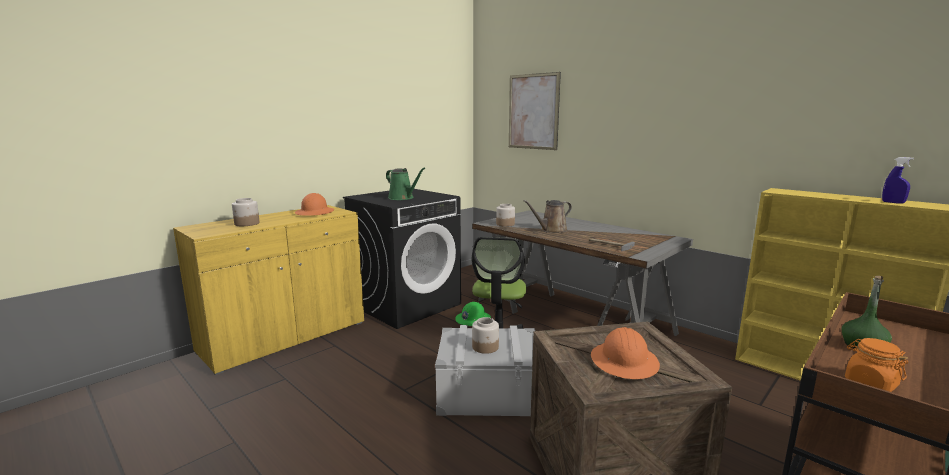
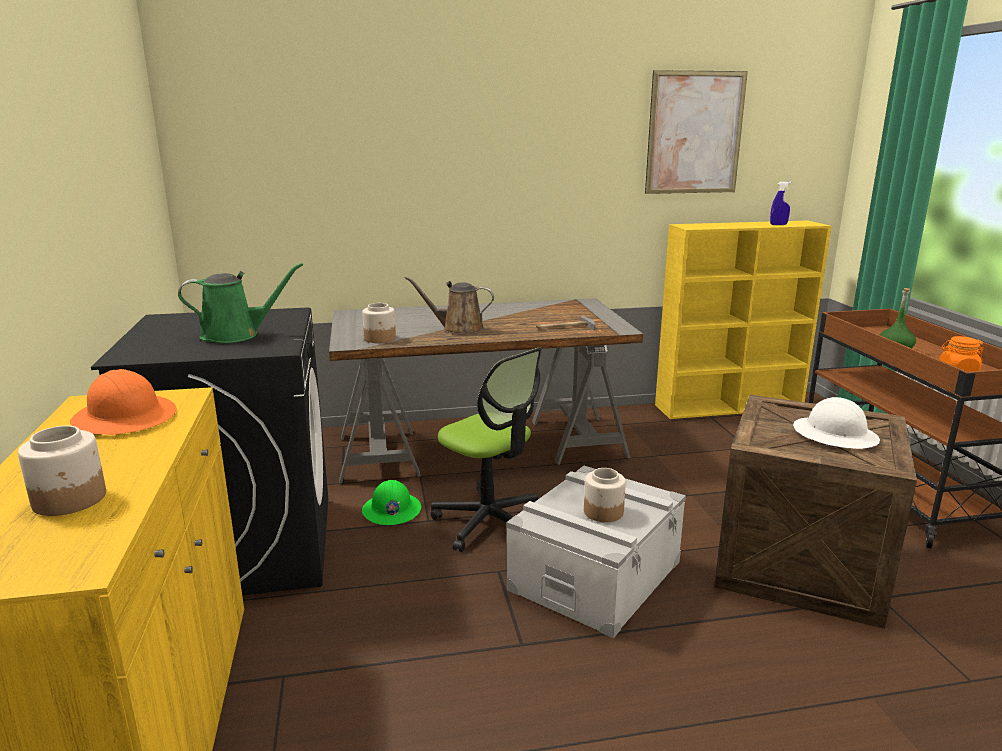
camera: 55 degrees left, 5 degrees up
picture [509,72,561,150] -> picture moved to [645,70,748,194]
brown watering can [523,200,572,233] -> brown watering can turned 90 degrees clockwise [404,276,494,335]
orange hard hat [591,327,660,379] -> white hard hat [793,397,880,449]

